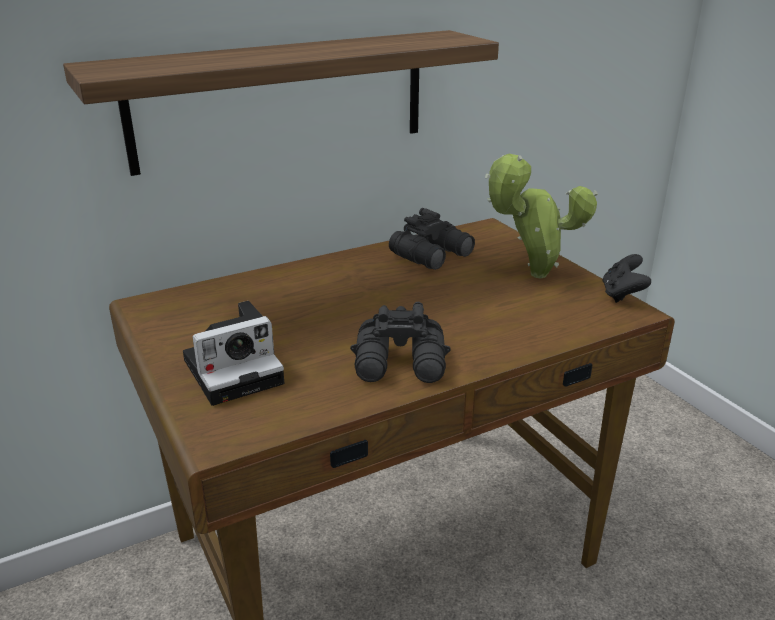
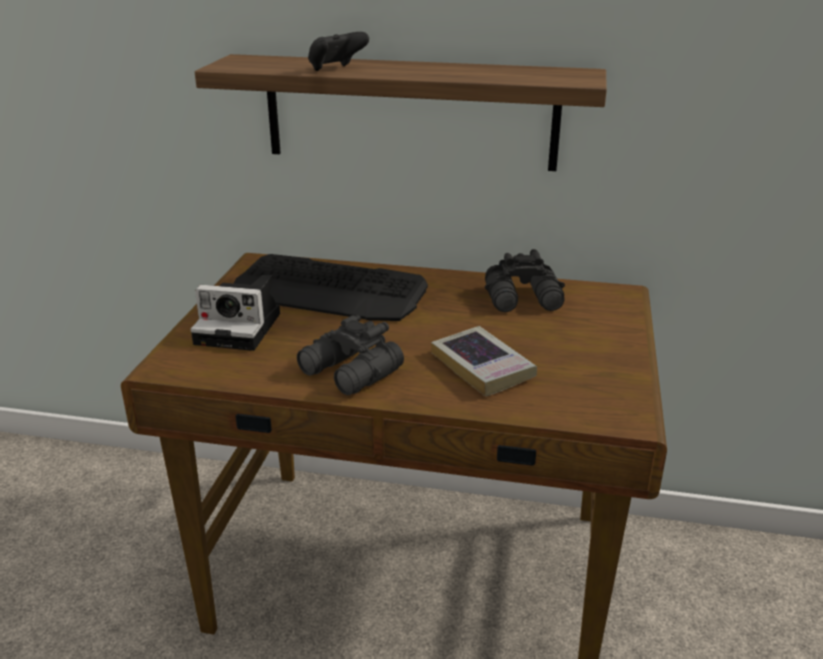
camera: 40 degrees right, 0 degrees up
potted plant [485,154,598,279] -> none
black game controller [603,254,651,303] -> black game controller moved to [308,32,369,71]
none -> keyboard [234,254,428,321]
none -> book [431,326,537,397]

